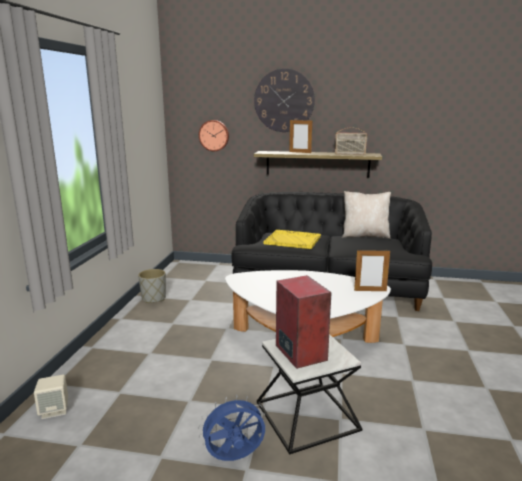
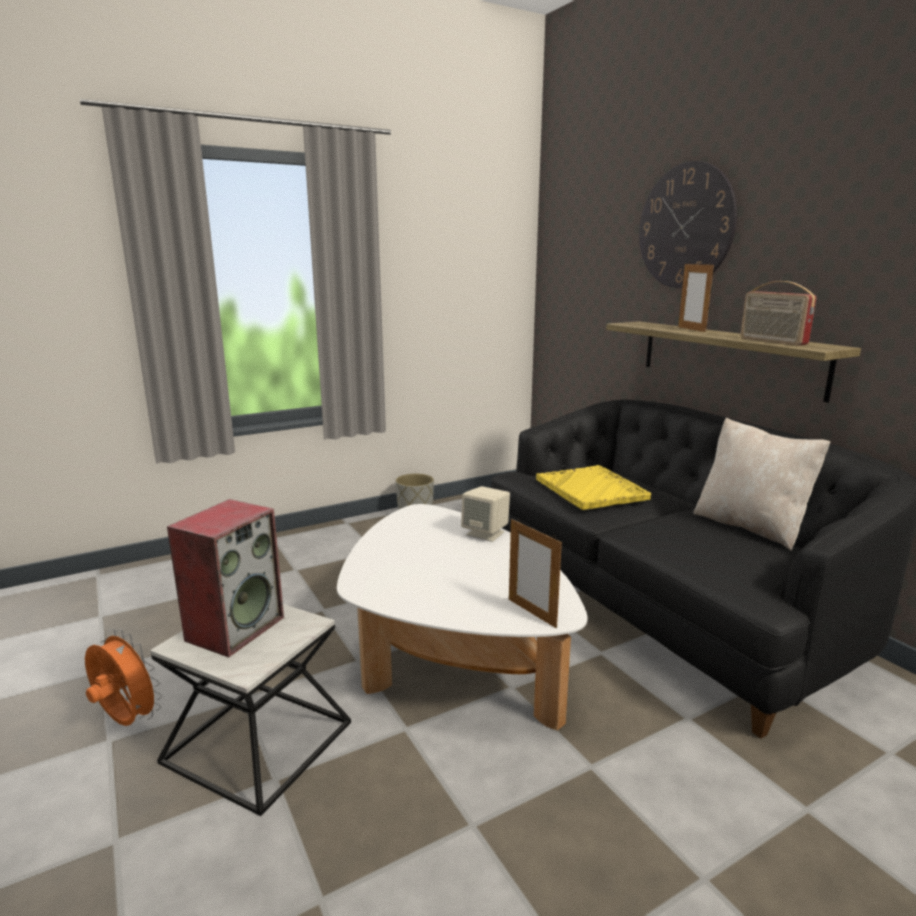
camera: 50 degrees right, 0 degrees up
beige speaker [34,374,68,419] -> beige speaker moved to [461,486,510,542]
blue fan [198,395,265,461] -> orange fan [85,629,162,726]
wall clock [199,120,229,151] -> none

